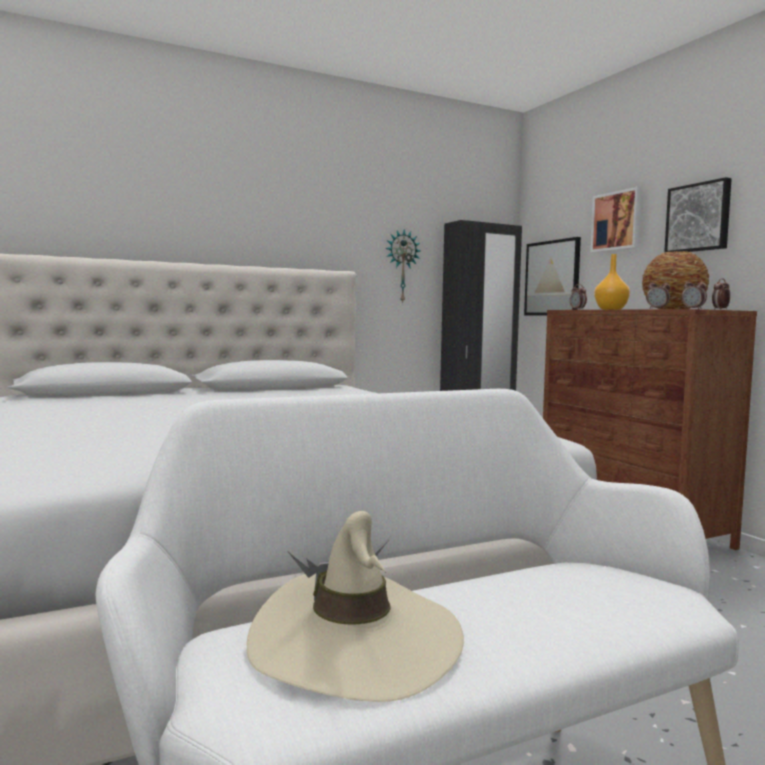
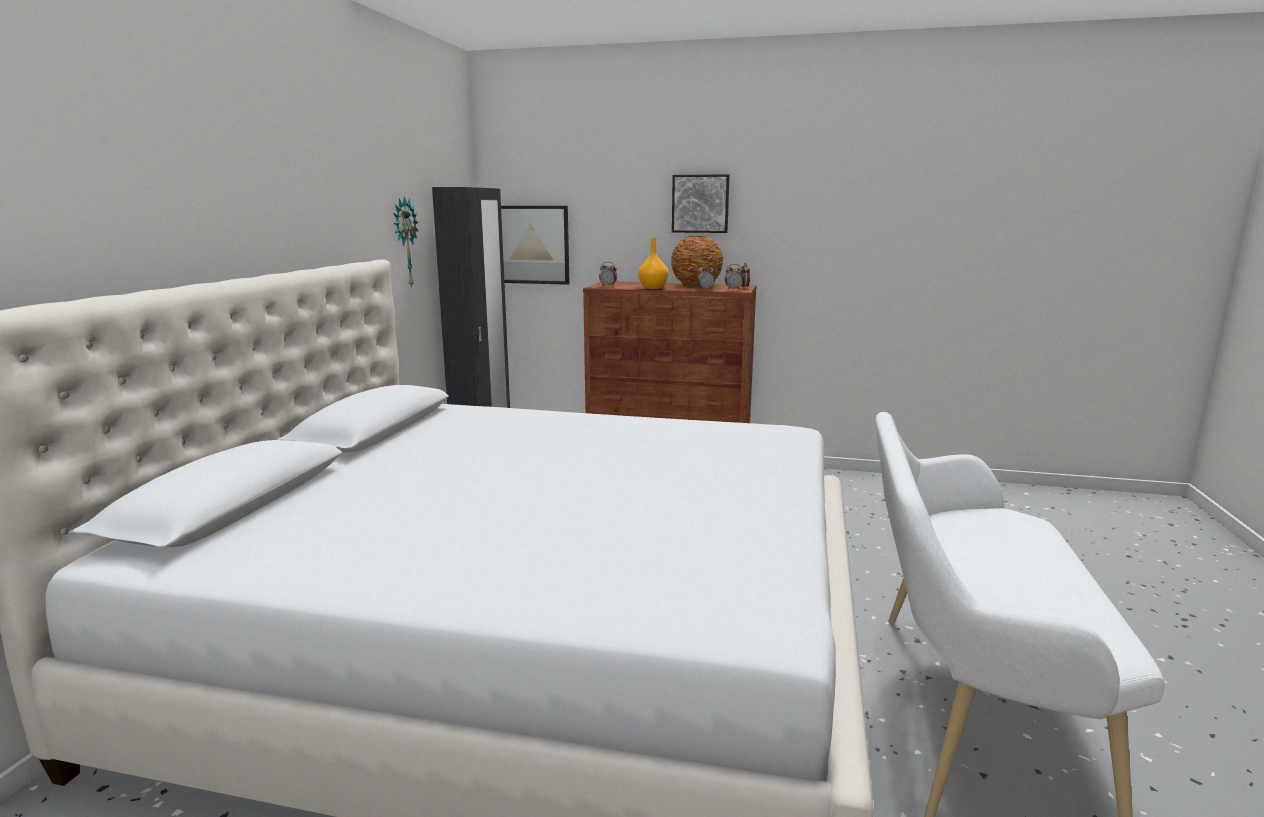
camera: 50 degrees left, 10 degrees up
beige hat [247,511,464,702] -> none
picture [590,187,643,253] -> none

